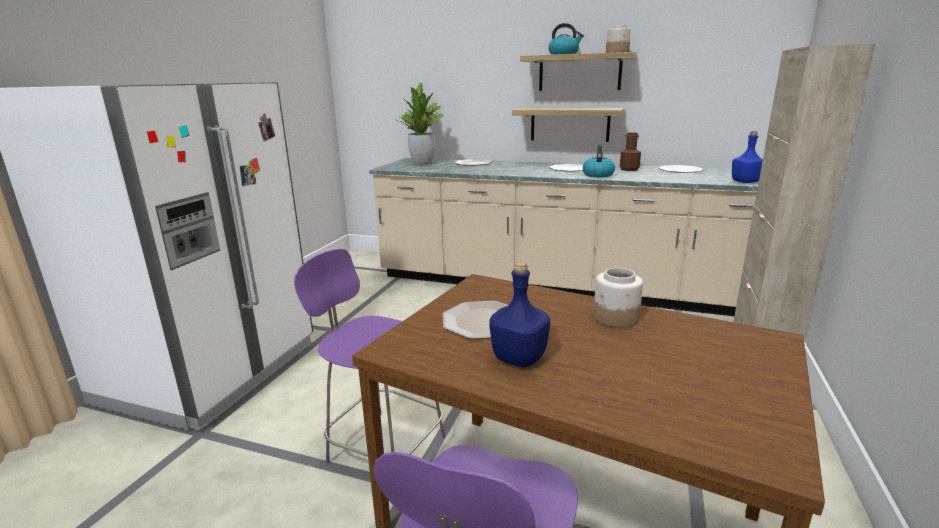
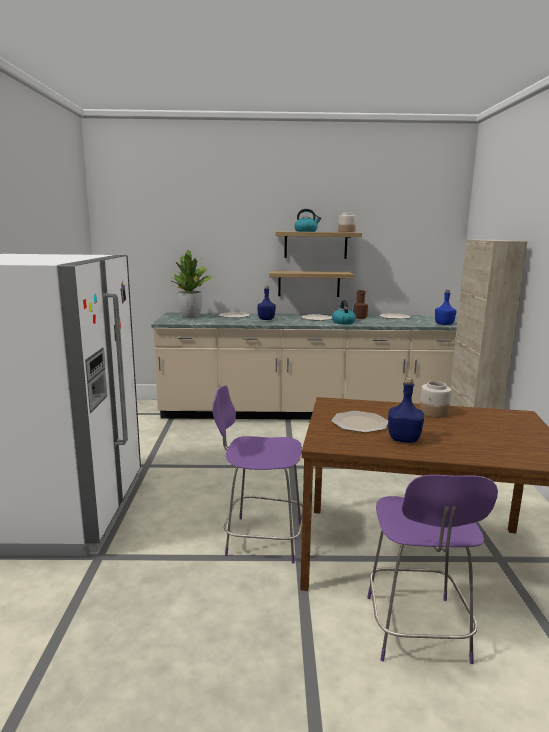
camera: 20 degrees left, 5 degrees down
none -> blue bottle [257,286,276,320]

